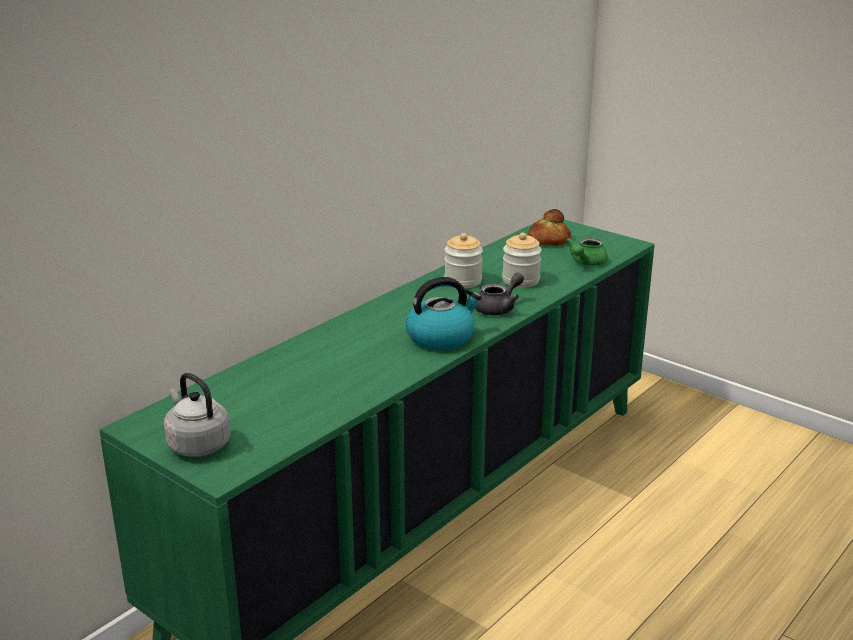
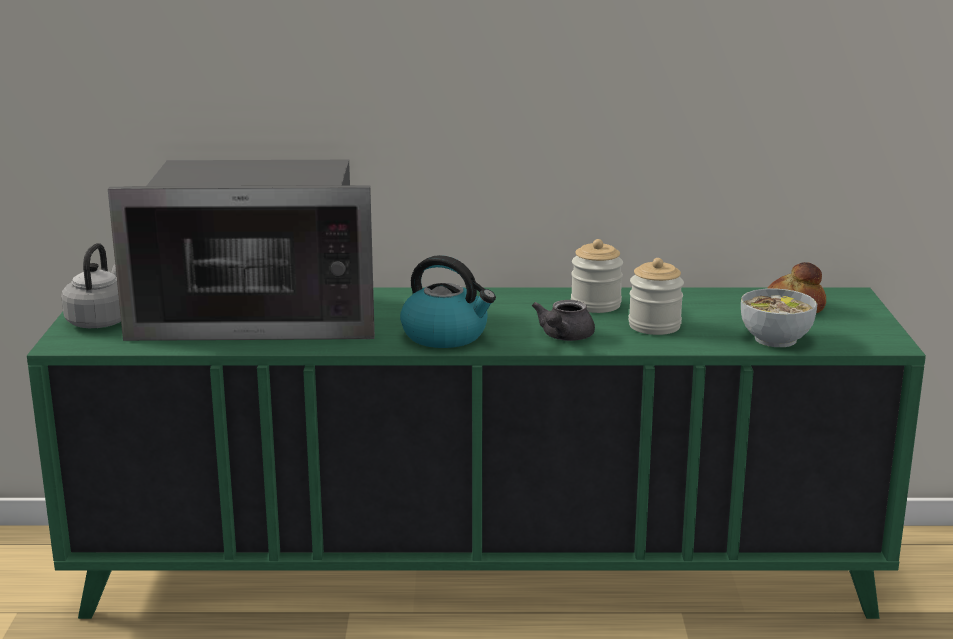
camera: 50 degrees right, 5 degrees down
grey teapot [475,273,524,315] -> grey teapot turned 105 degrees clockwise [532,300,595,341]
green teapot [566,238,608,266] -> bowl [741,289,817,347]
none -> microwave [108,160,375,341]

